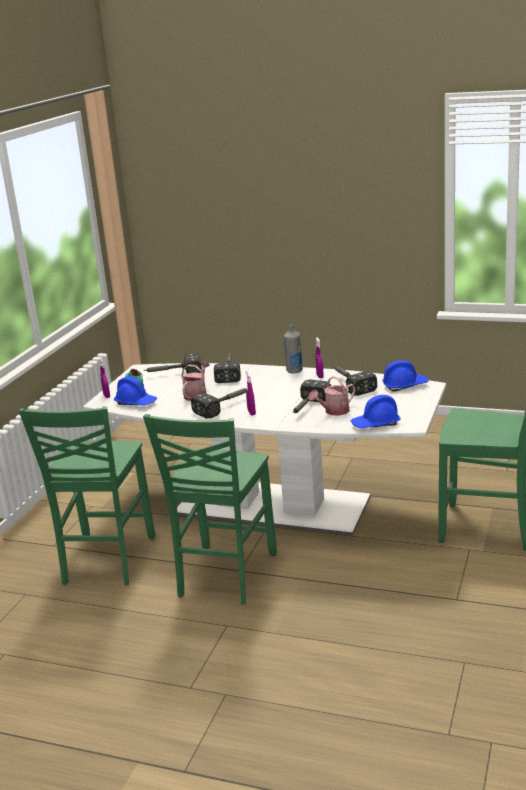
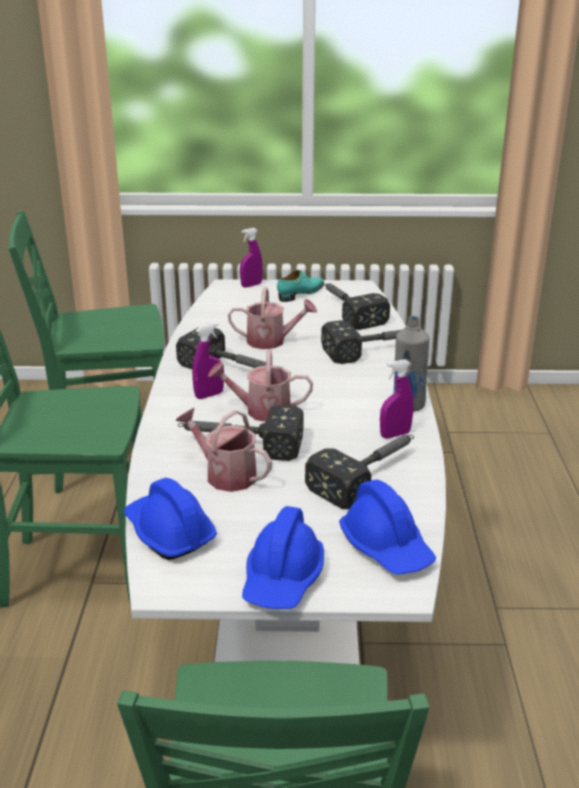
camera: 70 degrees right, 5 degrees up
blue hard hat [114,376,157,406] -> blue hard hat moved to [242,506,324,609]
none -> watering can [208,350,313,422]

